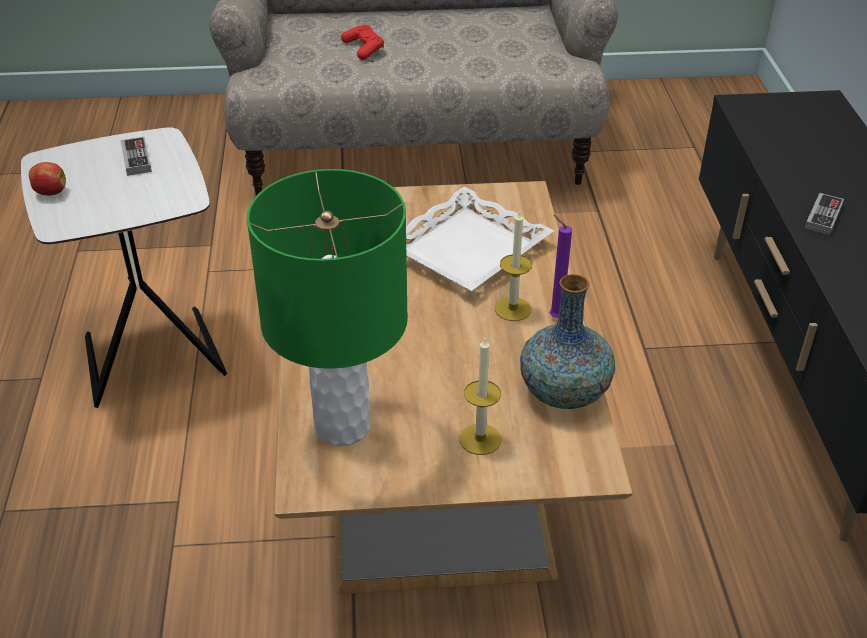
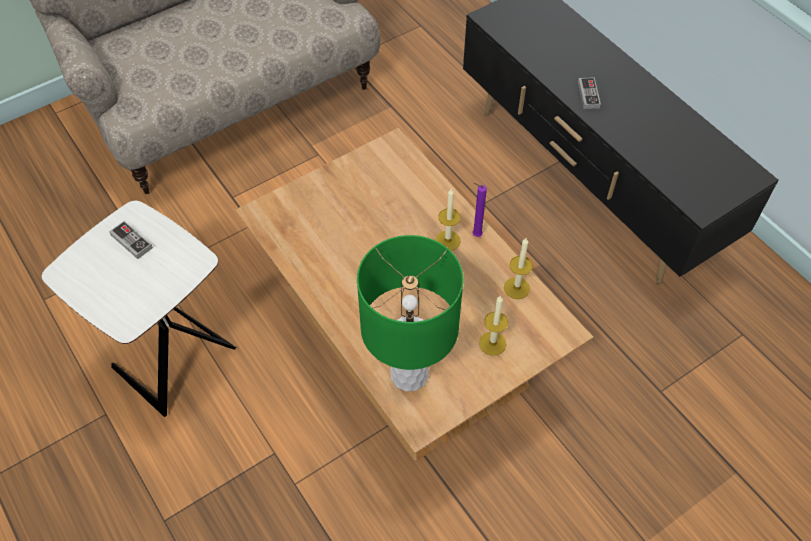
camera: 30 degrees left, 15 degrees up
apple [29,162,66,196] -> none
red game controller [341,25,384,60] -> none
white tray [406,187,554,291] -> none
vase [520,274,615,409] -> candle [504,238,533,299]

